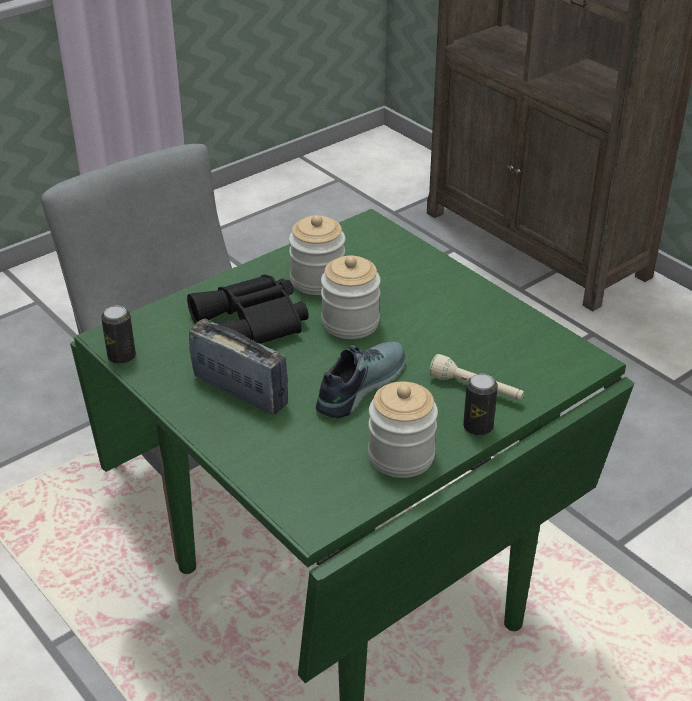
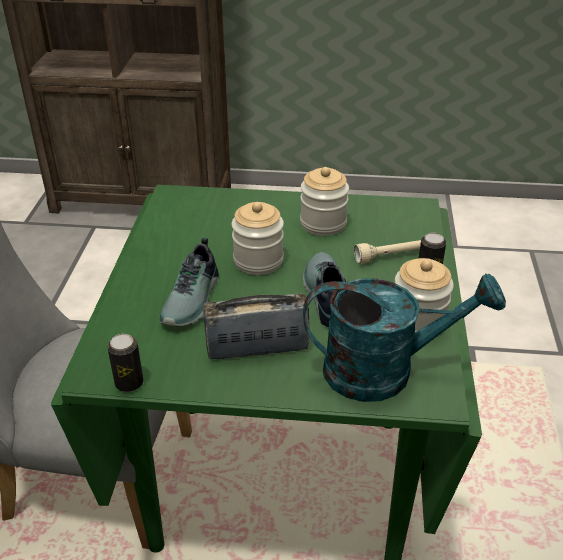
camera: 45 degrees left, 0 degrees up
black binoculars [187,274,308,344] -> shoe [159,237,219,326]
jar [289,215,345,295] -> jar moved to [300,167,349,236]
none -> turquoise watering can [303,273,506,402]

